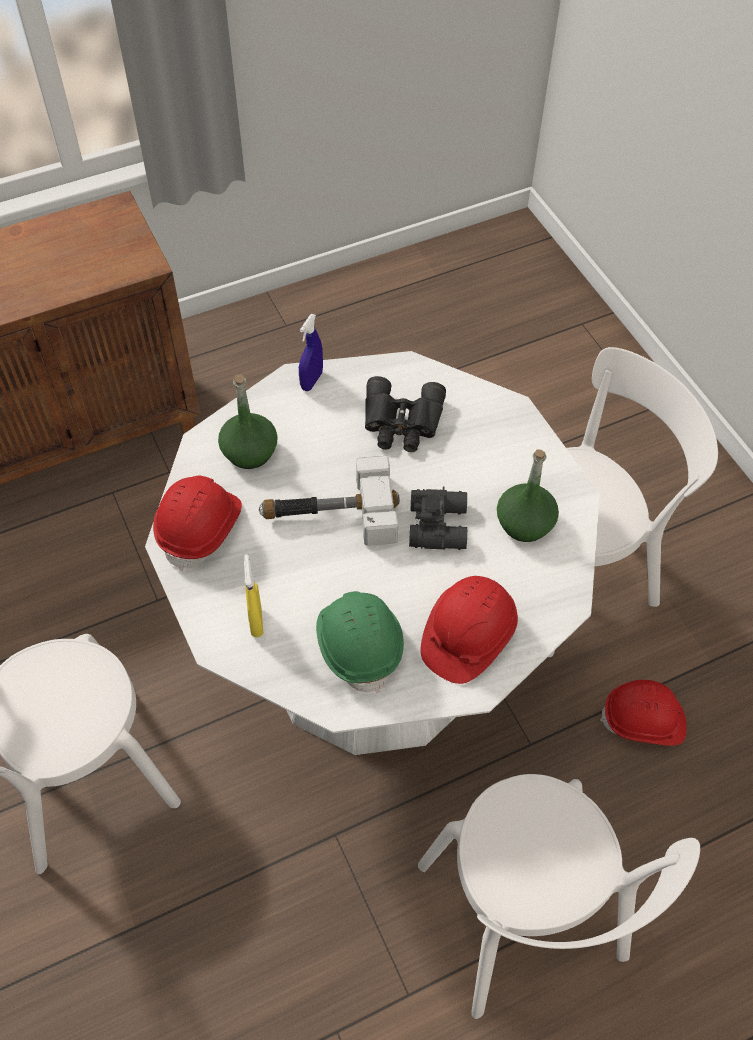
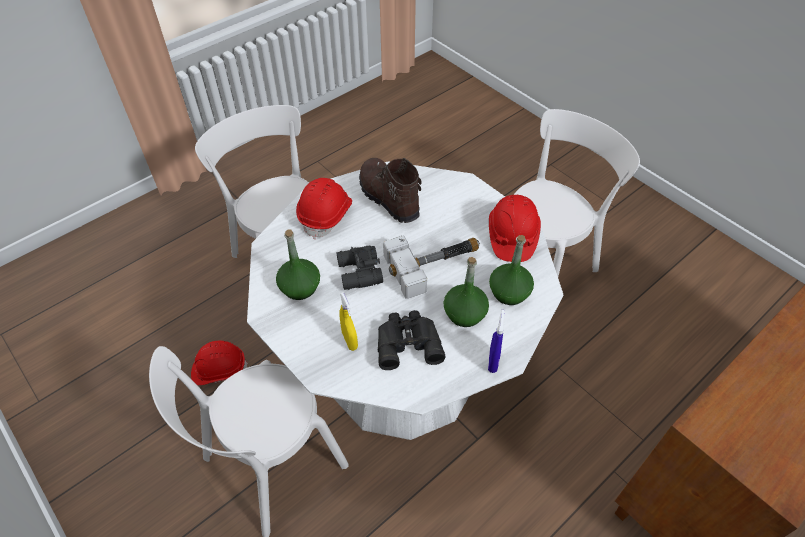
camera: 165 degrees right, 5 degrees down
yellow spray bottle [244,554,264,637] -> yellow spray bottle moved to [339,292,358,351]
green hard hat [316,591,404,693] -> brown boot [359,158,422,223]
none -> green bottle [444,257,489,327]

